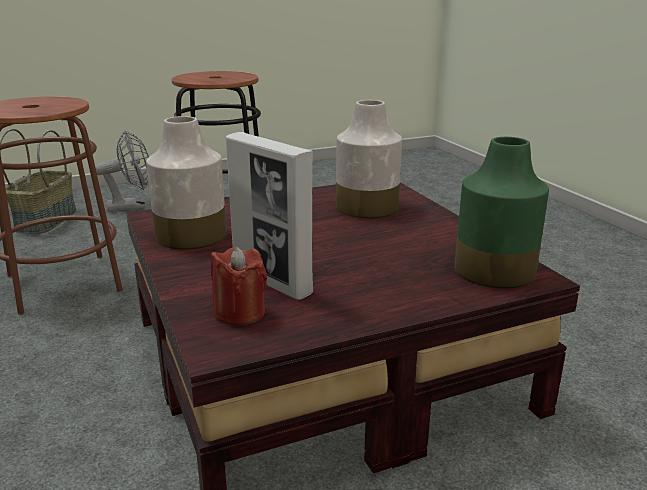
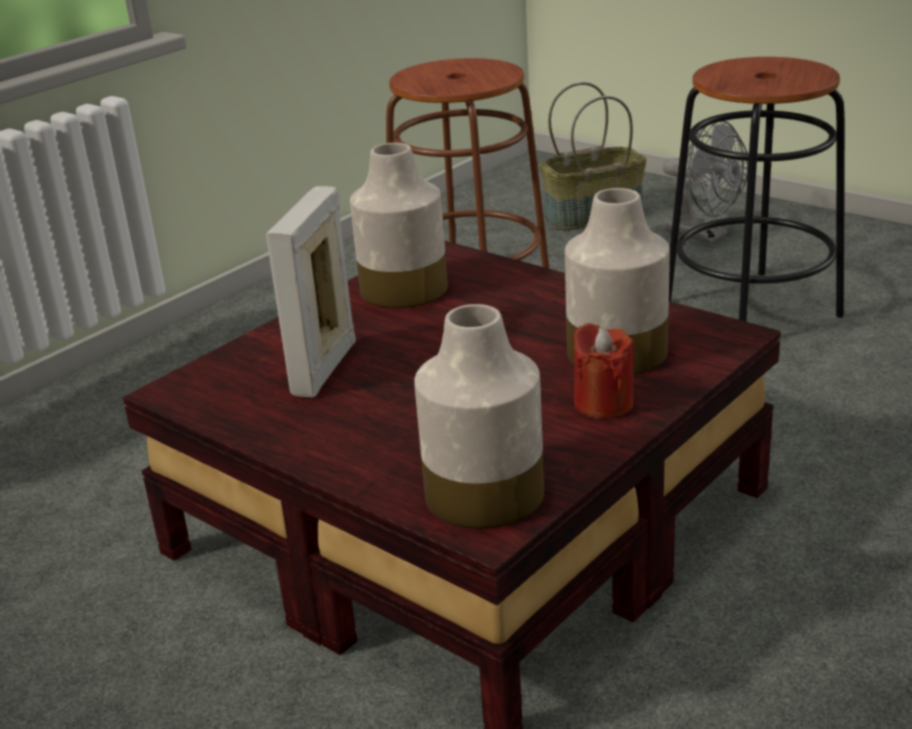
camera: 65 degrees right, 5 degrees up
red candle [211,247,267,326] -> red candle moved to [573,323,634,419]
green vase [454,137,549,288] -> beige vase [414,304,544,529]

